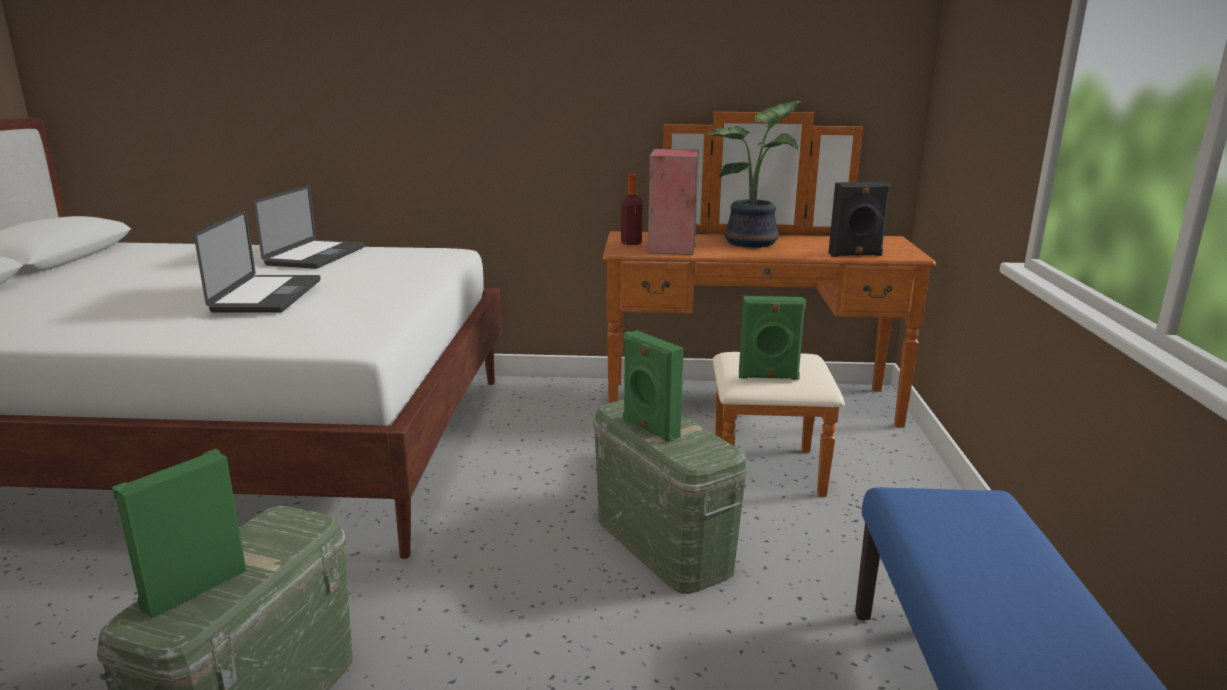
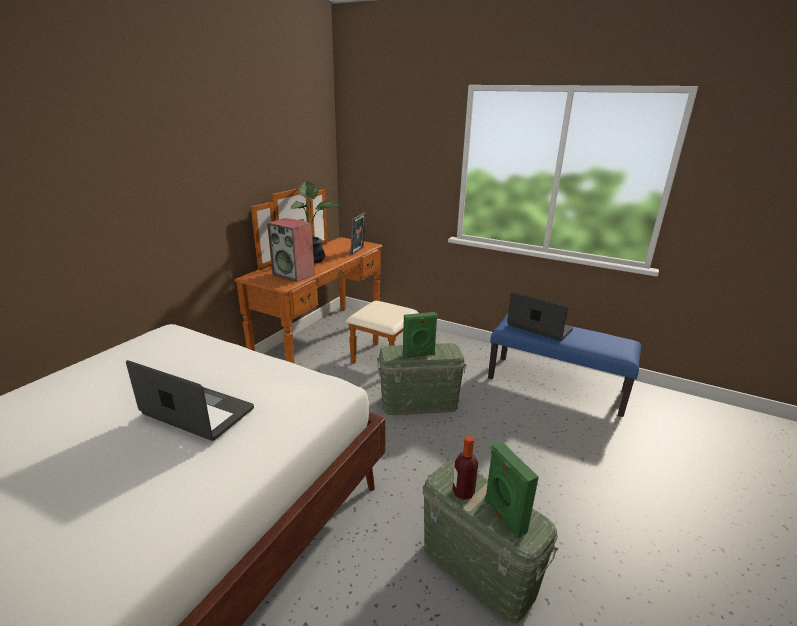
camera: 65 degrees left, 5 degrees up
laptop [254,185,365,269] -> laptop moved to [507,292,573,341]
bottle [621,174,643,245] -> bottle moved to [452,436,478,500]
green speaker [739,296,806,380] -> none
black speaker [829,182,891,257] -> picture frame [350,213,366,255]

